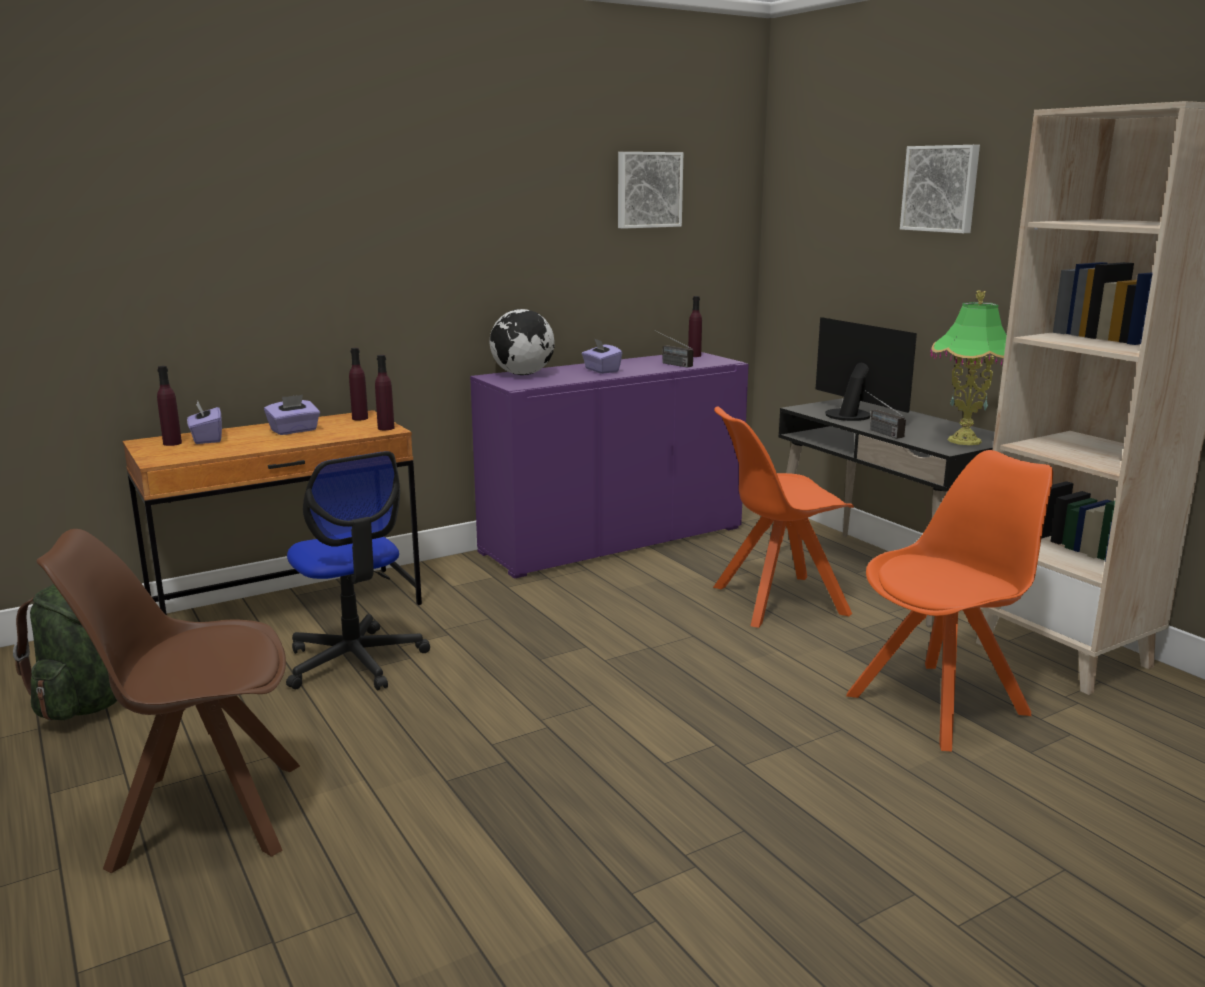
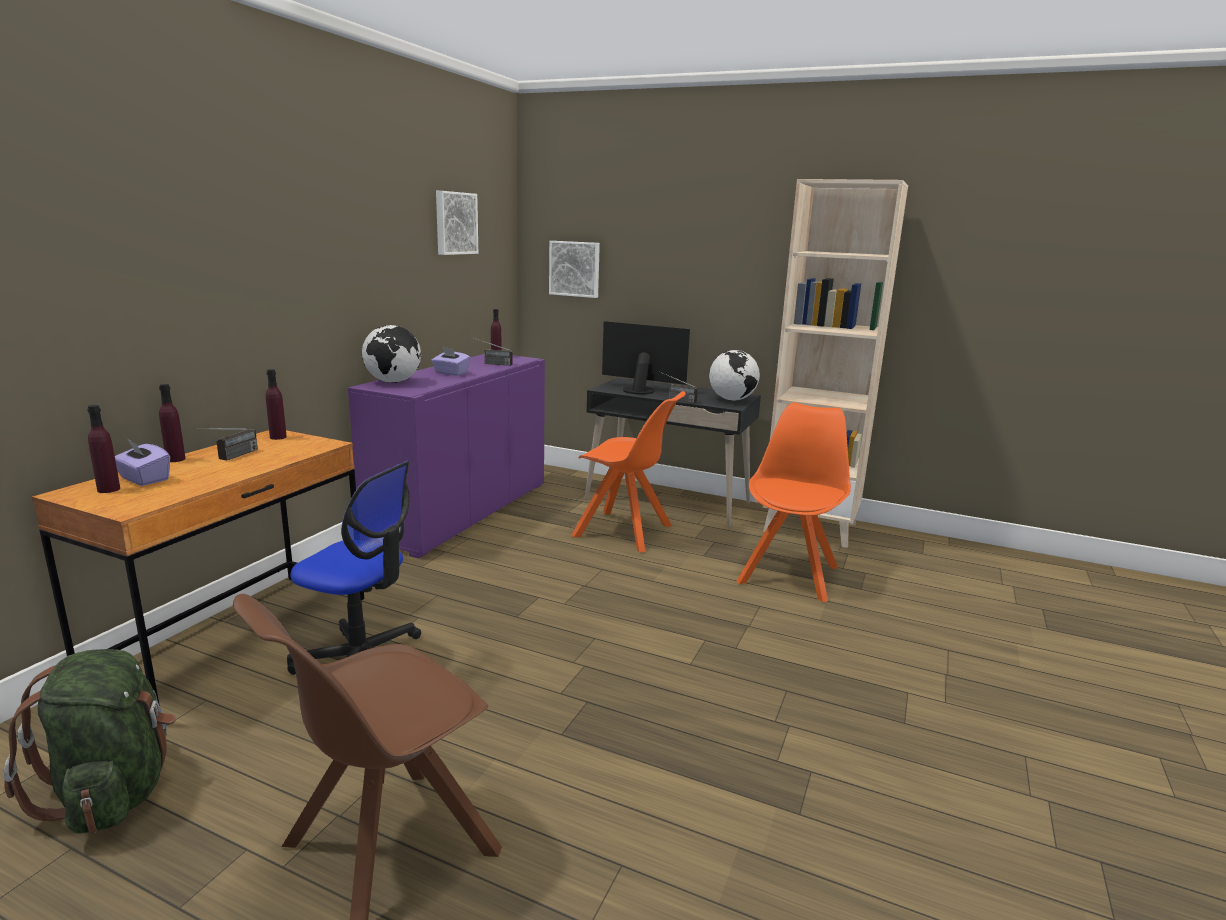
camera: 35 degrees left, 0 degrees up
purple tissue box [264,395,320,435] -> radio [196,428,258,460]
purple bottle [375,355,394,430] -> purple bottle moved to [159,384,185,462]
orange chair [713,406,854,628] -> orange chair turned 105 degrees counterclockwise [572,391,686,553]
picture [900,145,980,233] -> picture moved to [549,241,600,298]
table lamp [930,290,1007,445] -> globe [709,350,760,401]

